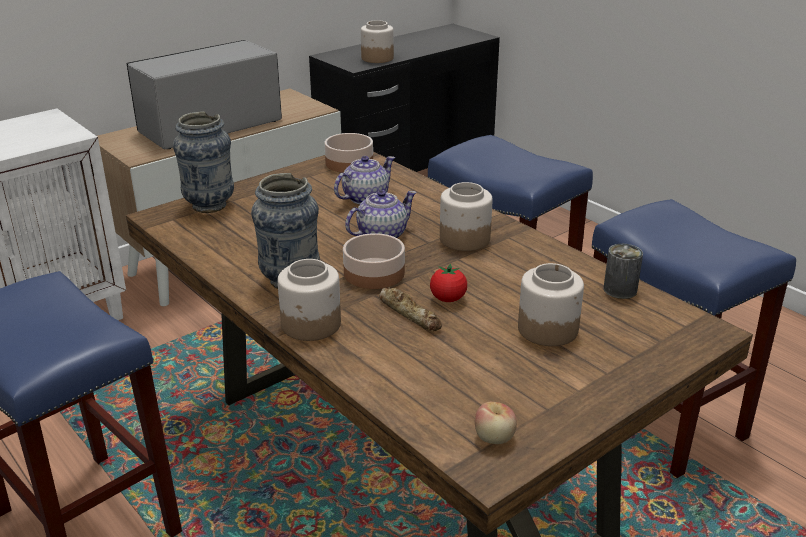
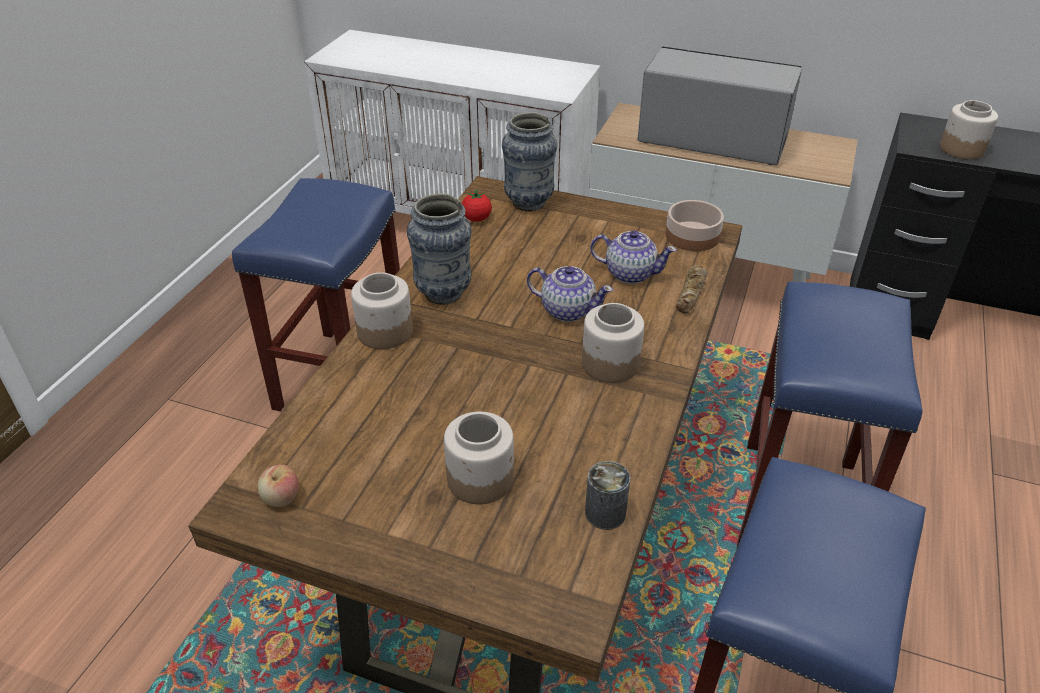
camera: 60 degrees right, 10 degrees up
bowl [343,233,405,289] -> none
bread [379,287,442,331] -> bread moved to [676,265,707,313]
tomato [430,264,467,302] -> tomato moved to [462,189,492,222]

